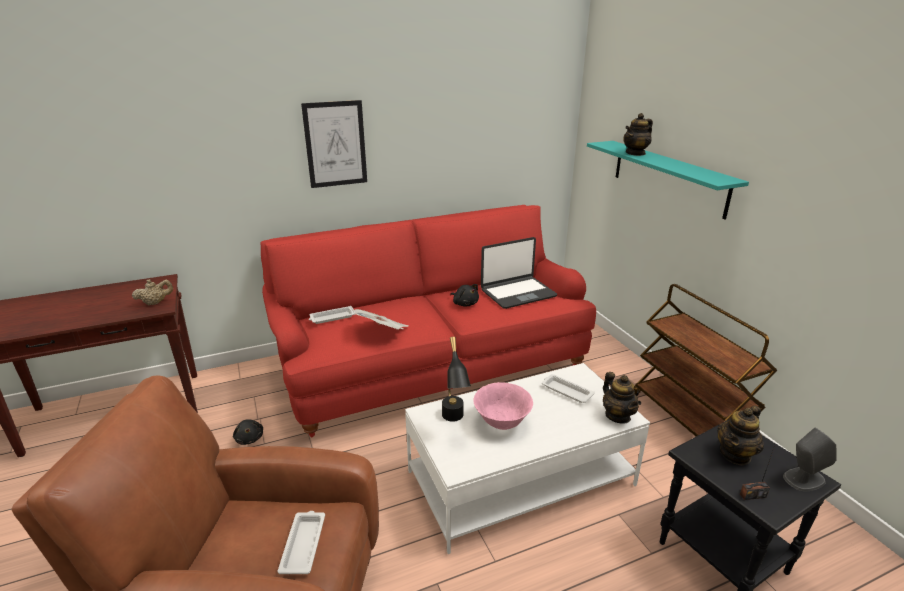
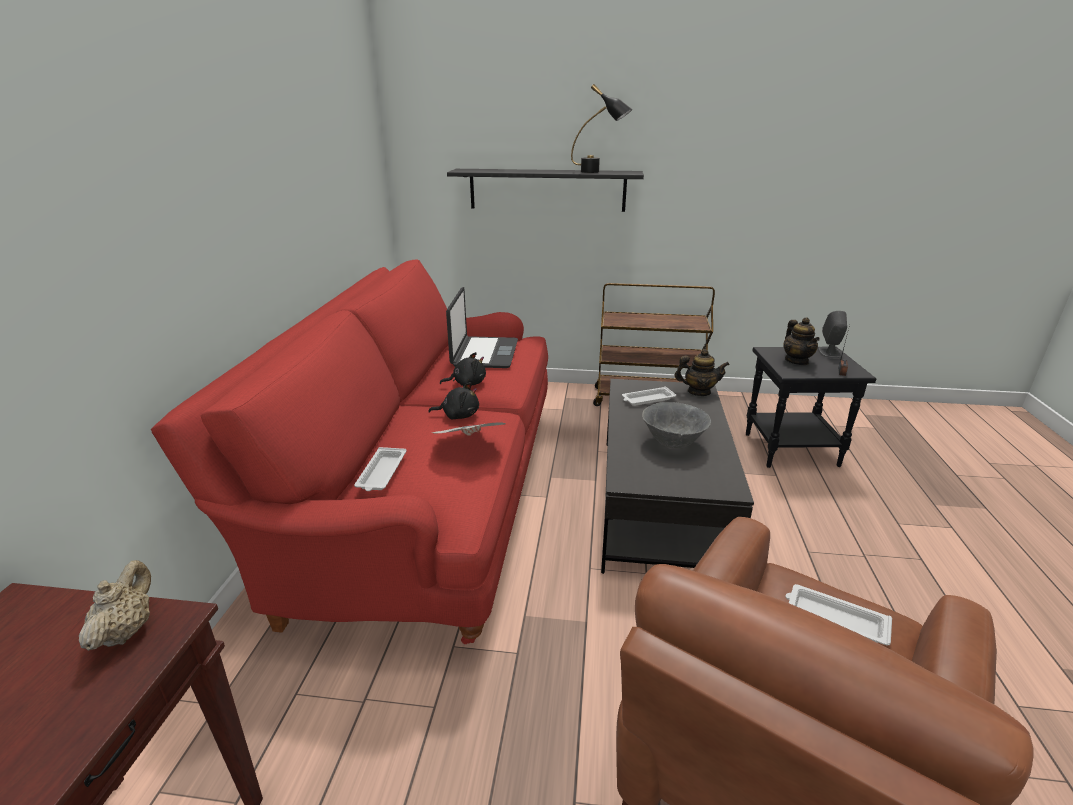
camera: 60 degrees left, 0 degrees up
black plush toy [233,419,263,445] -> black plush toy moved to [428,382,479,419]
picture [301,100,367,188] -> none
white coffee table [405,363,650,554] -> black coffee table [601,379,754,574]
black table lamp [442,337,471,422] -> black table lamp moved to [571,84,633,173]
pink bowl [473,382,533,430] -> grey bowl [642,402,711,449]
turquoise shelf [587,141,749,219] -> black shelf [447,169,644,212]
teapot [623,113,653,156] -> none

